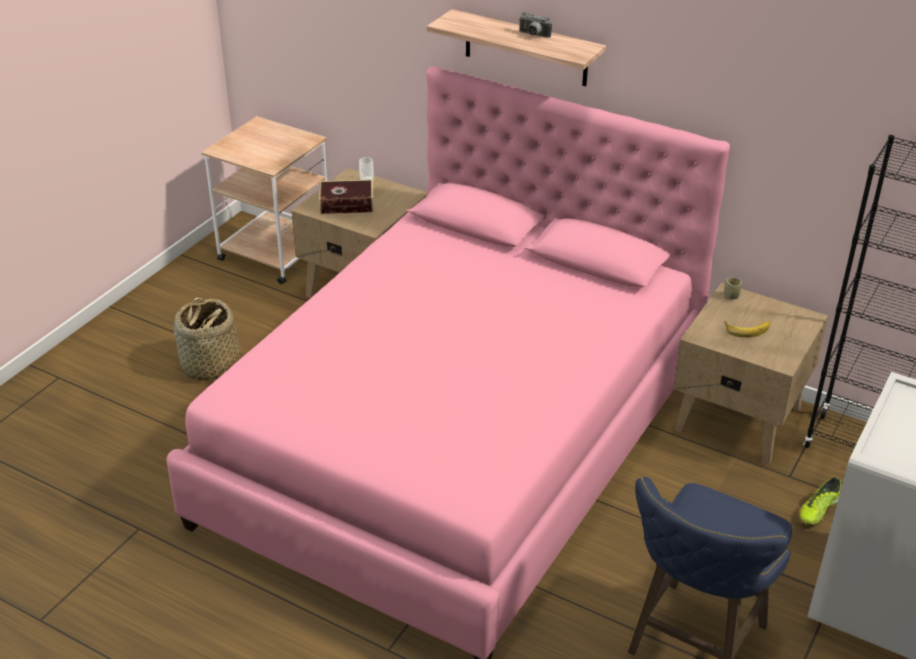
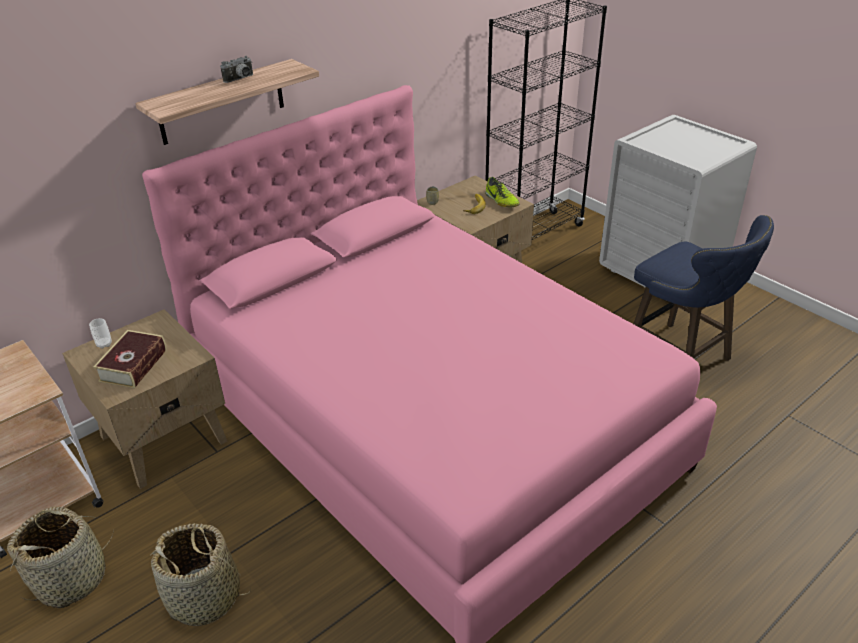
camera: 70 degrees left, 0 degrees up
shoe [799,477,841,526] -> shoe moved to [485,177,520,208]
none -> basket [7,506,114,608]

